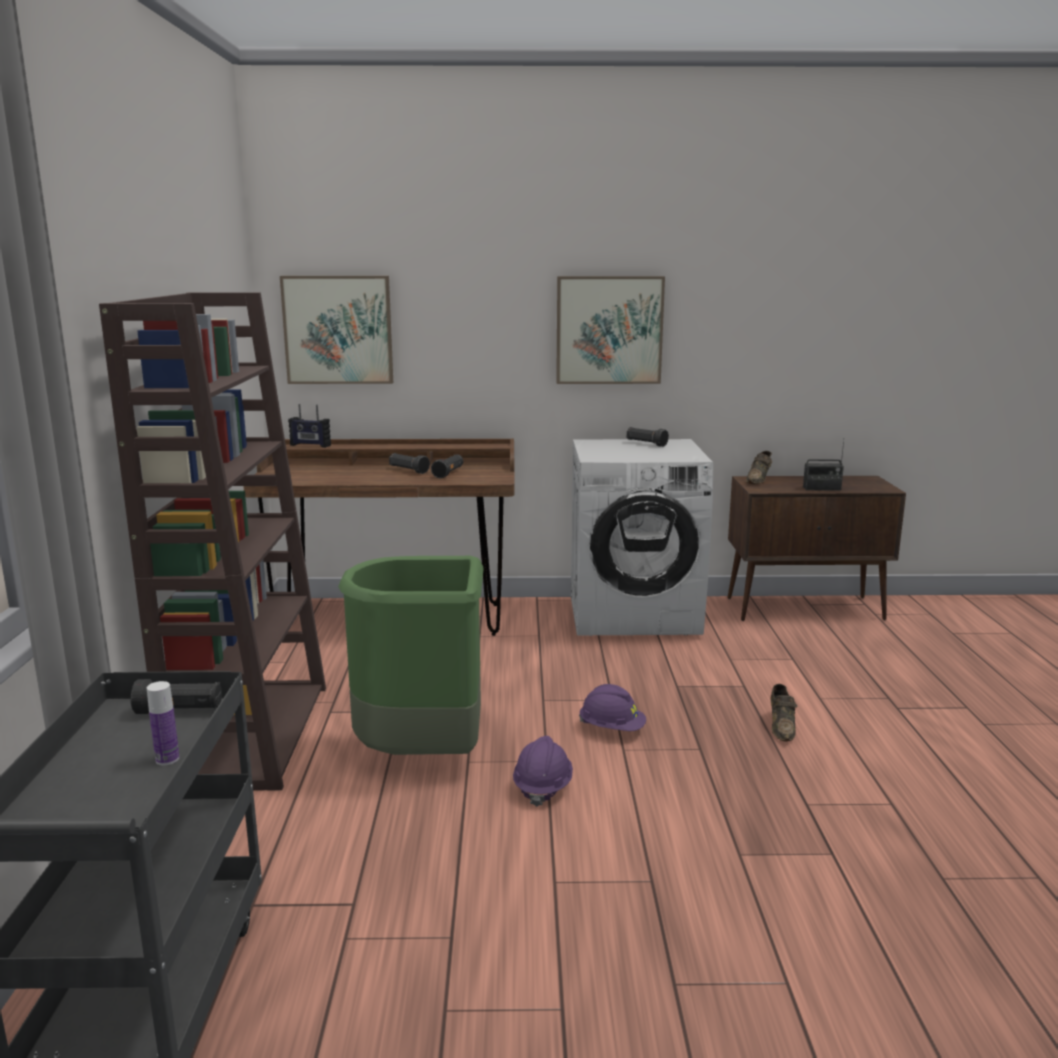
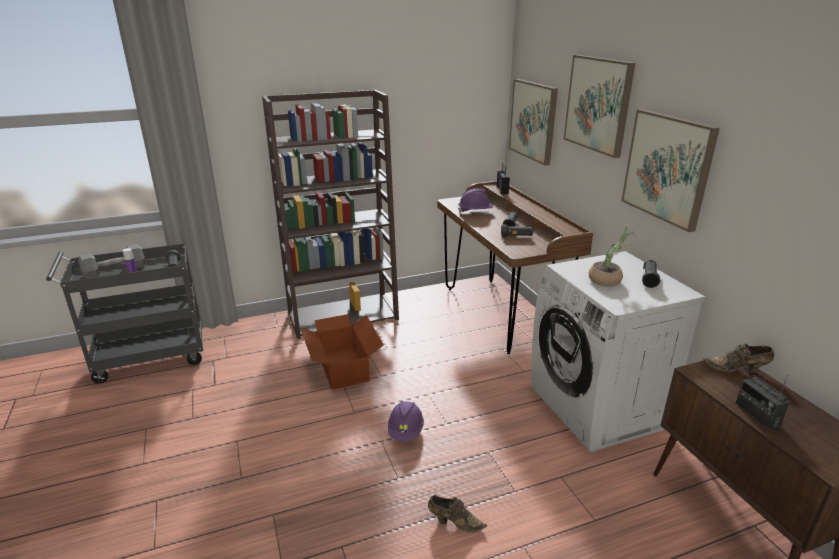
camera: 70 degrees right, 10 degrees up
green trash can [338,556,484,755] -> cardboard box [300,314,384,390]
purple hard hat [513,736,573,807] -> purple hard hat moved to [458,188,494,213]
brown shoe [770,684,798,741] -> brown shoe turned 150 degrees counterclockwise [428,495,487,533]
none -> grey dumbbell [78,244,145,279]
none -> picture [564,55,635,158]
none -> potted plant [589,225,638,286]

